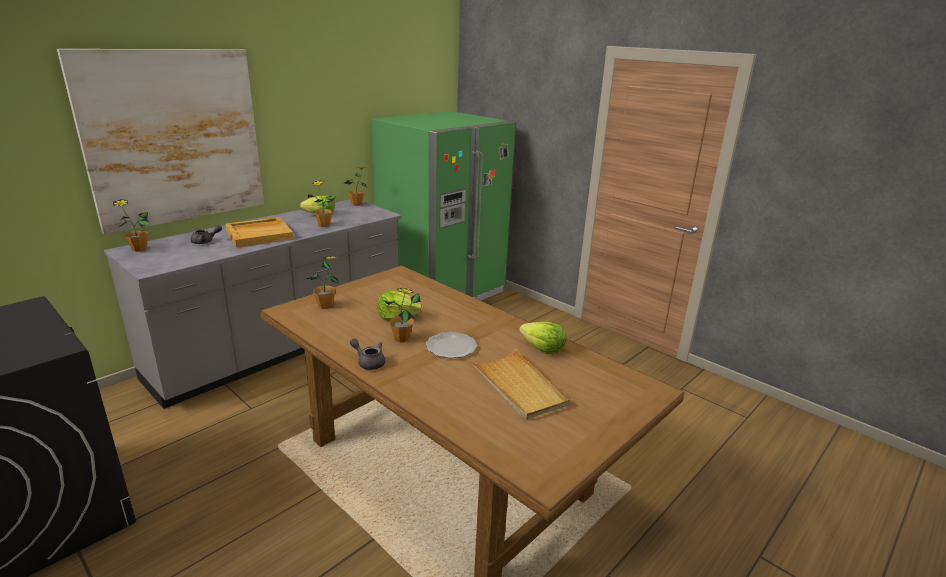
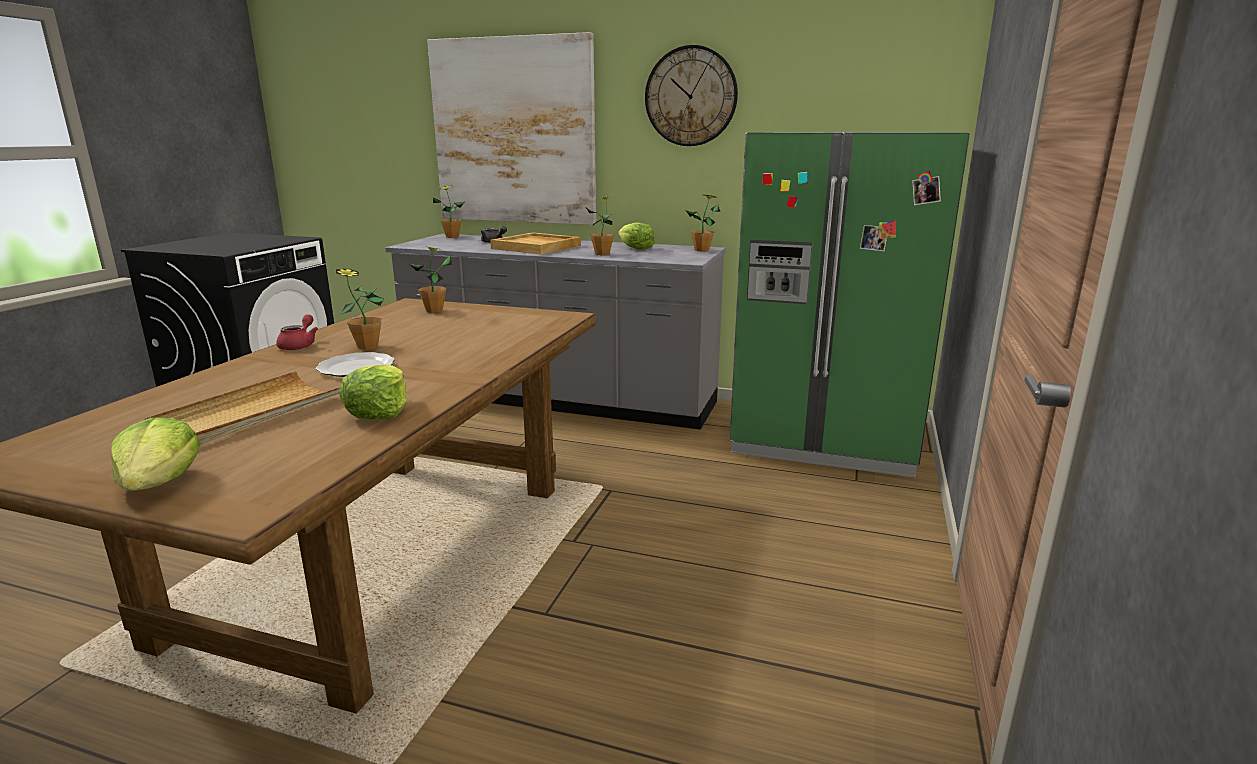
camera: 65 degrees right, 5 degrees down
grey teapot [350,338,385,370] -> red teapot [276,314,318,350]
lettuce [378,291,423,321] -> lettuce moved to [111,418,200,491]
none -> wall clock [645,45,738,146]

